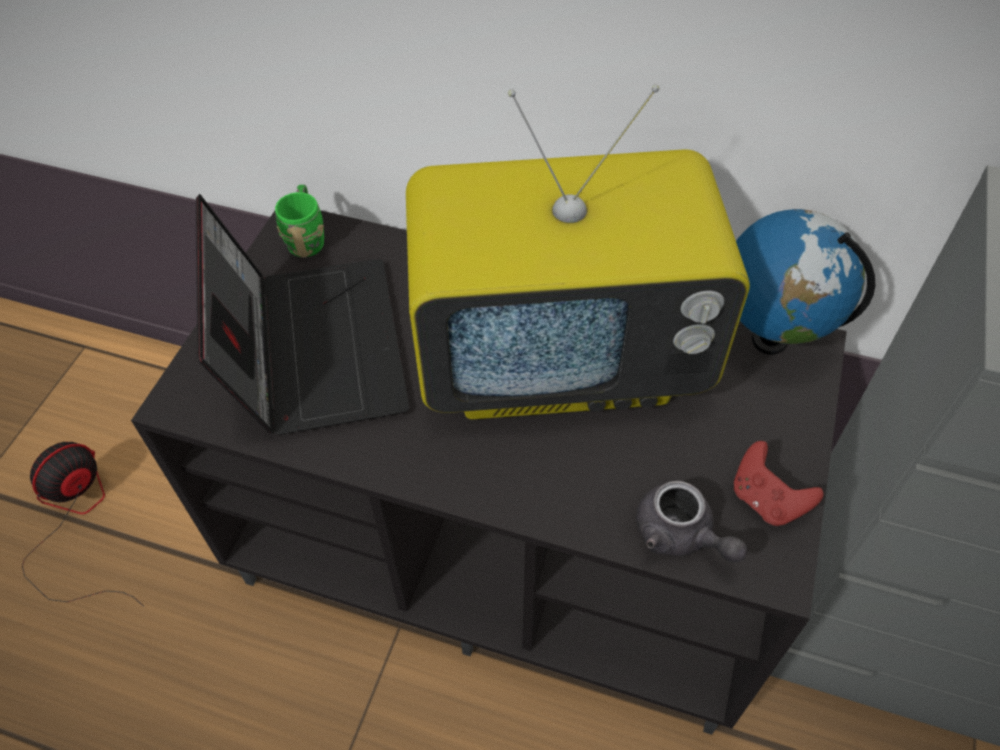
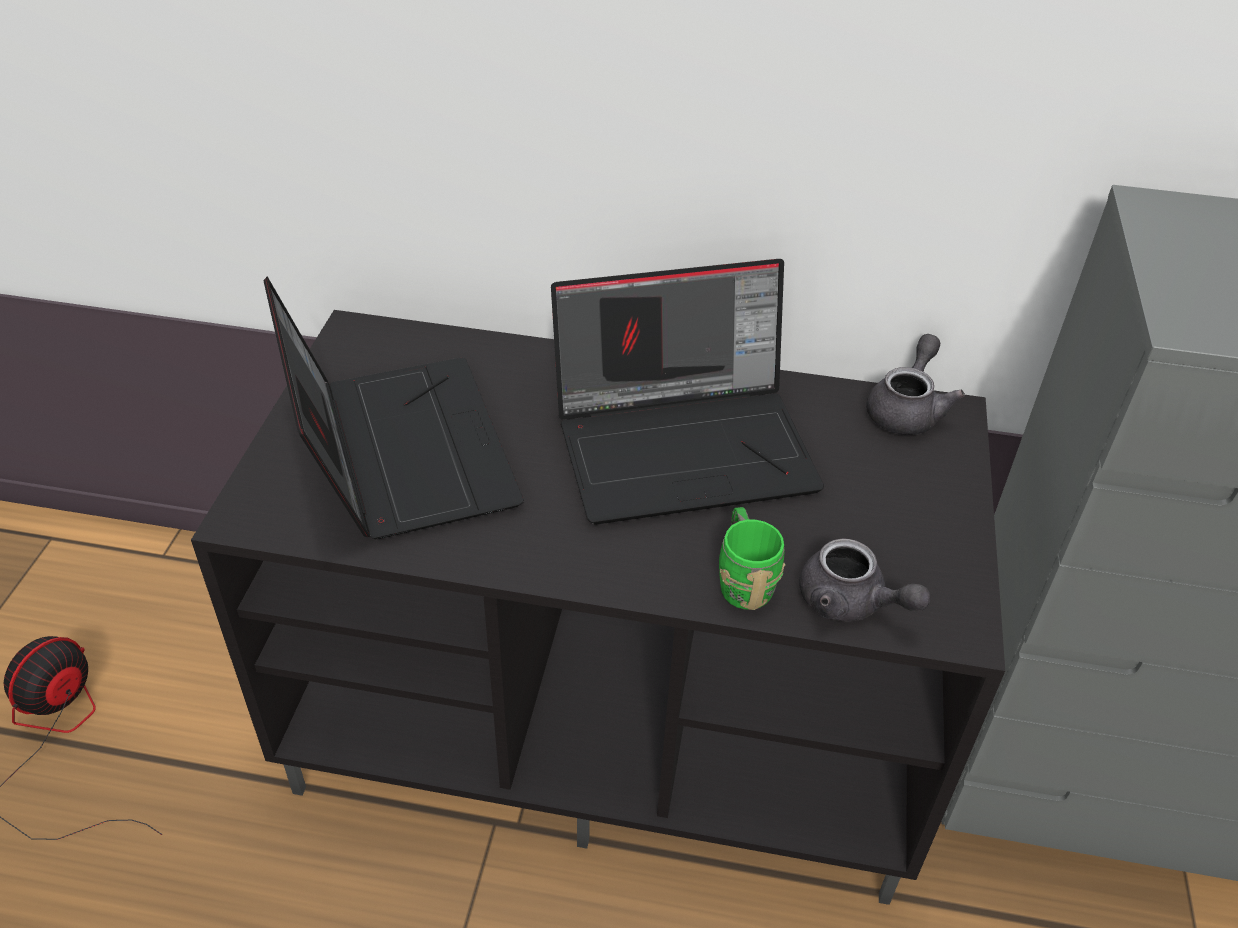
camera: 10 degrees left, 10 degrees down
green mug [275,185,324,258] -> green mug moved to [719,507,785,610]
television [406,85,750,419] -> laptop [551,259,824,525]
red game controller [734,441,824,526] -> none
globe [736,209,875,355] -> grey teapot [866,334,965,435]

